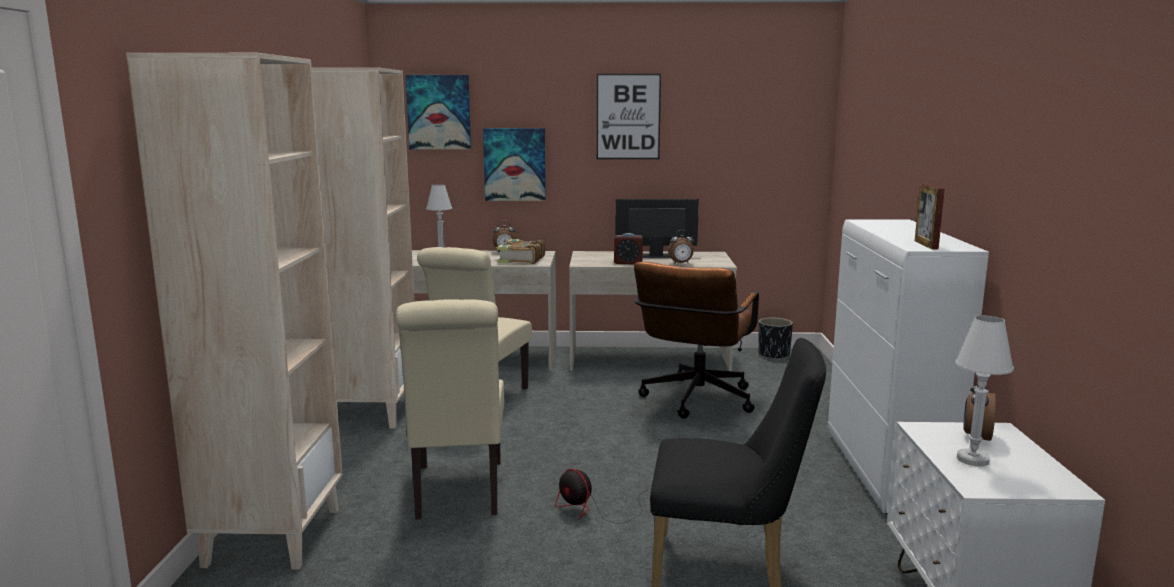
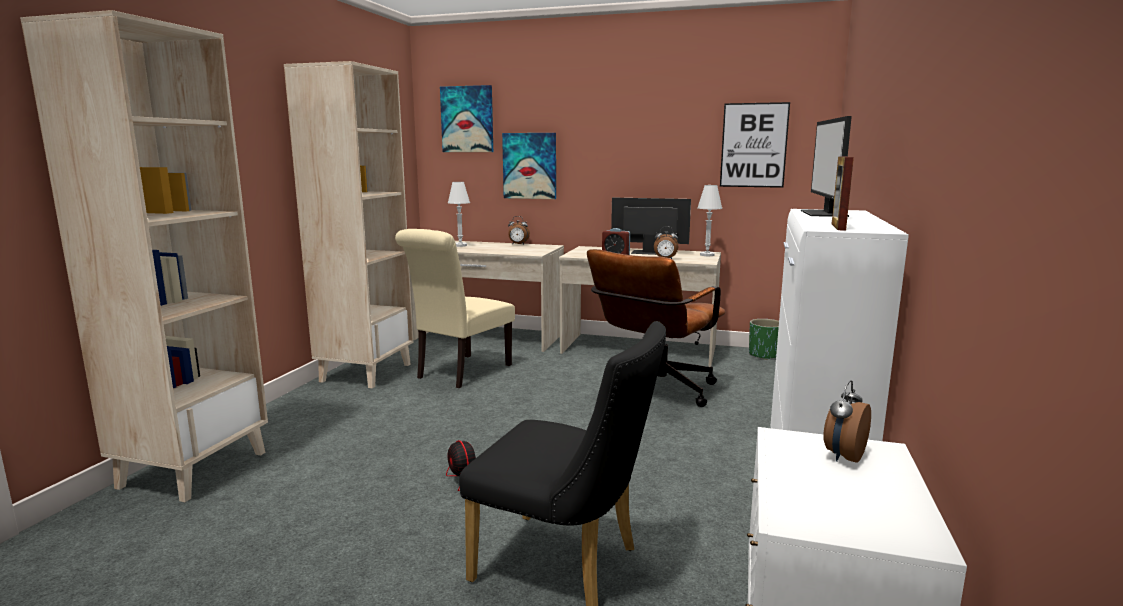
camera: 15 degrees right, 0 degrees up
beige chair [396,299,504,519] -> none
book [496,239,545,264] -> none
picture [597,74,661,159] -> picture moved to [720,102,790,188]
black planter [758,318,793,360] -> green planter [749,319,779,360]
white table lamp [956,316,1014,466] -> white table lamp moved to [697,185,722,256]
none -> monitor [801,116,852,217]

